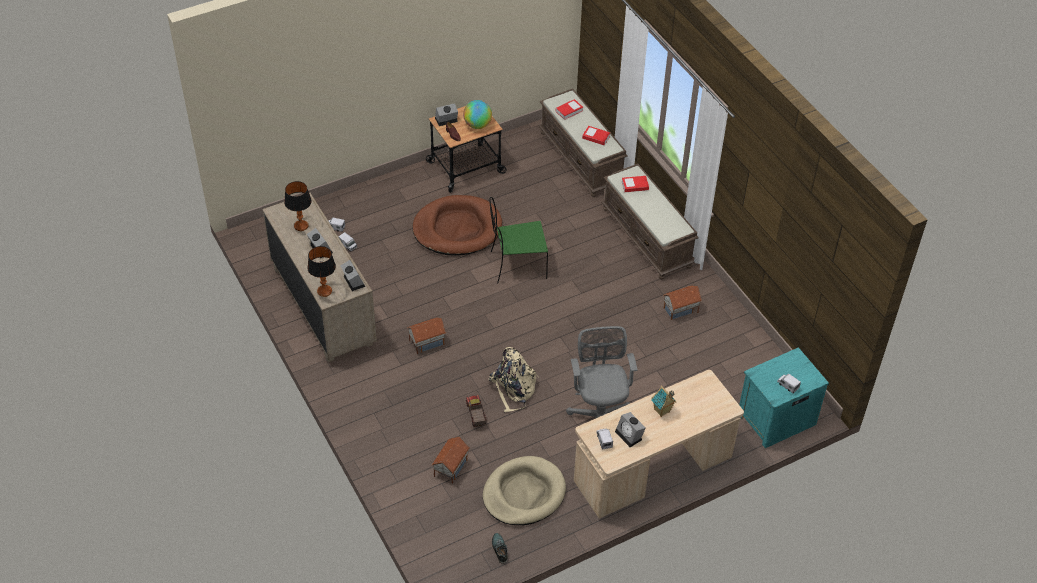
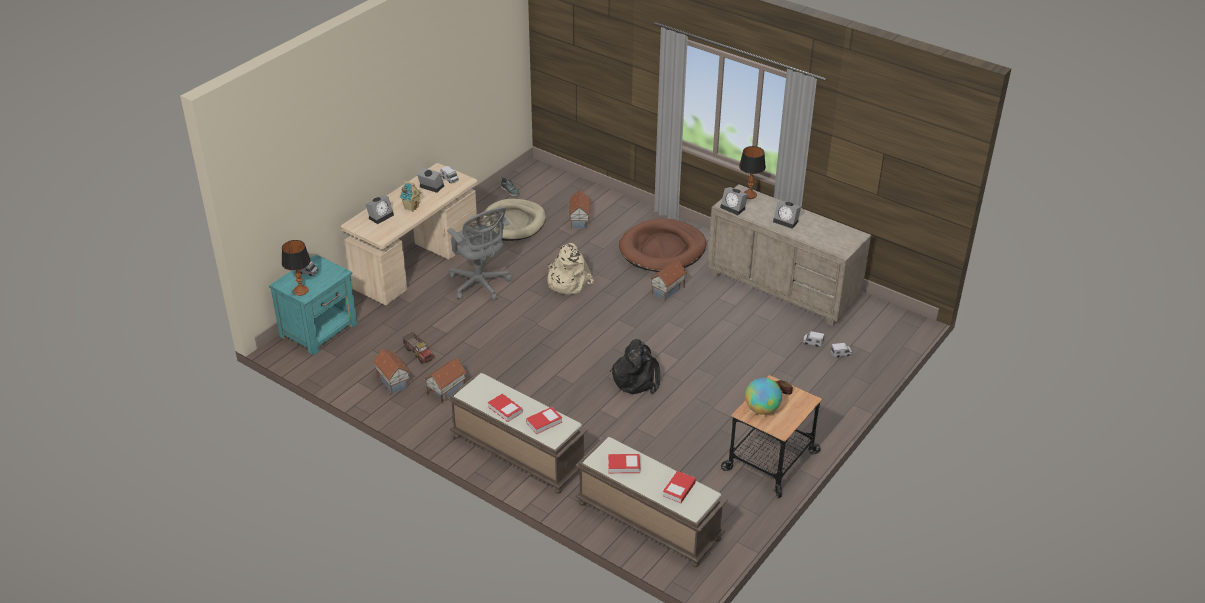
camera: 155 degrees right, 10 degrees down
table lamp [284,181,312,231] -> table lamp moved to [282,240,311,296]
brown dog bed [412,195,502,256] -> brown dog bed moved to [619,219,707,272]
alarm clock [435,103,458,126] -> alarm clock moved to [365,195,394,224]
toy truck [466,395,487,427] -> toy truck moved to [403,332,434,364]
green chair [490,197,548,283] -> black backpack [609,339,660,394]
none -> toy house [373,348,411,395]
none -> book [488,394,523,422]

